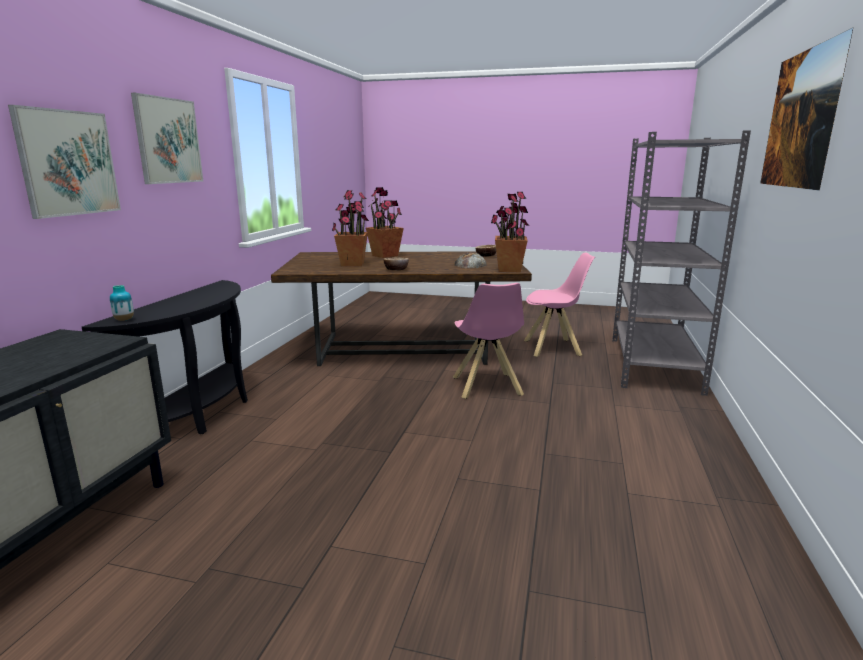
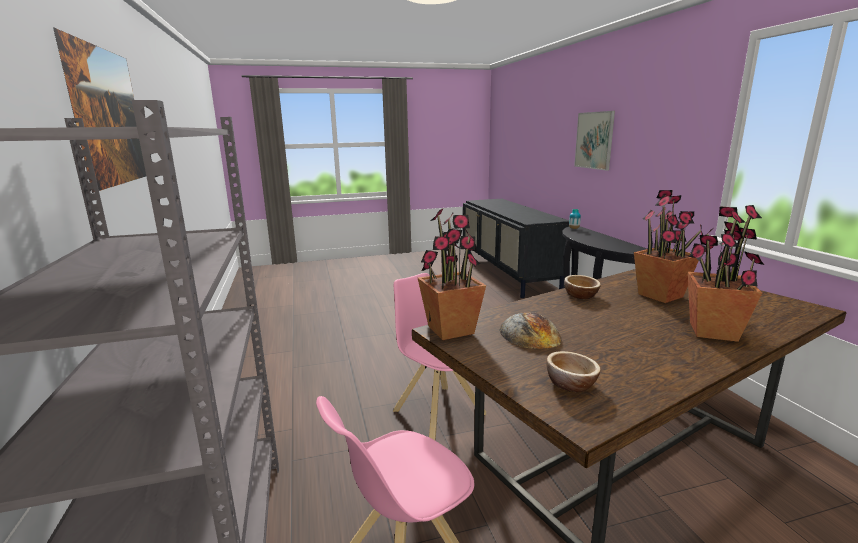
camera: 150 degrees right, 0 degrees up
picture [131,93,203,184] -> none

